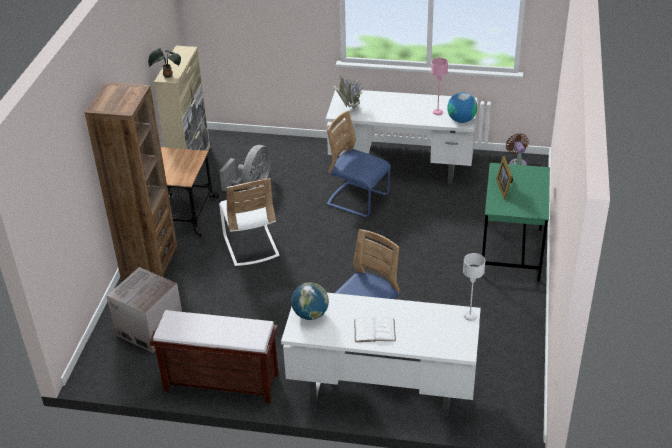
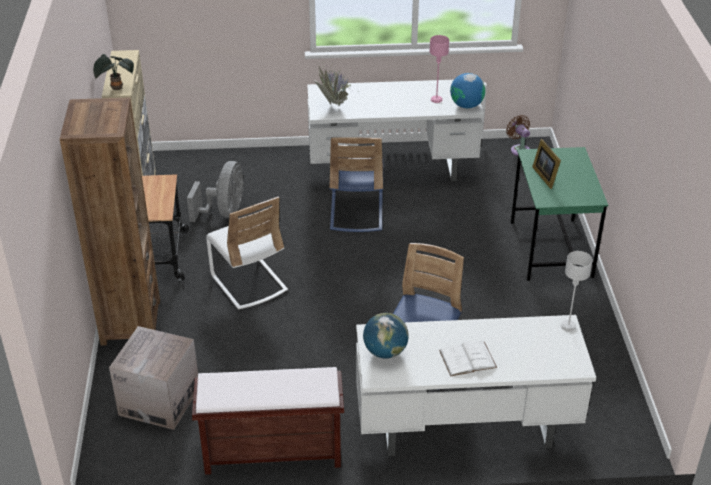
camera: 15 degrees left, 0 degrees up
blue chair [327,111,391,217] -> blue chair turned 105 degrees counterclockwise [329,137,383,232]

